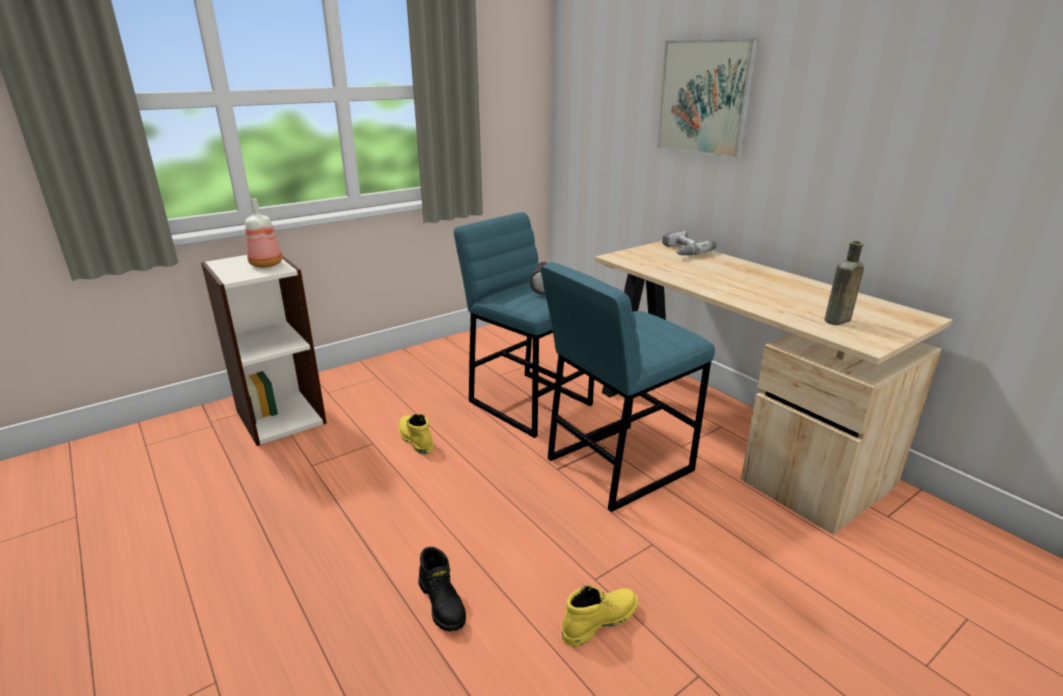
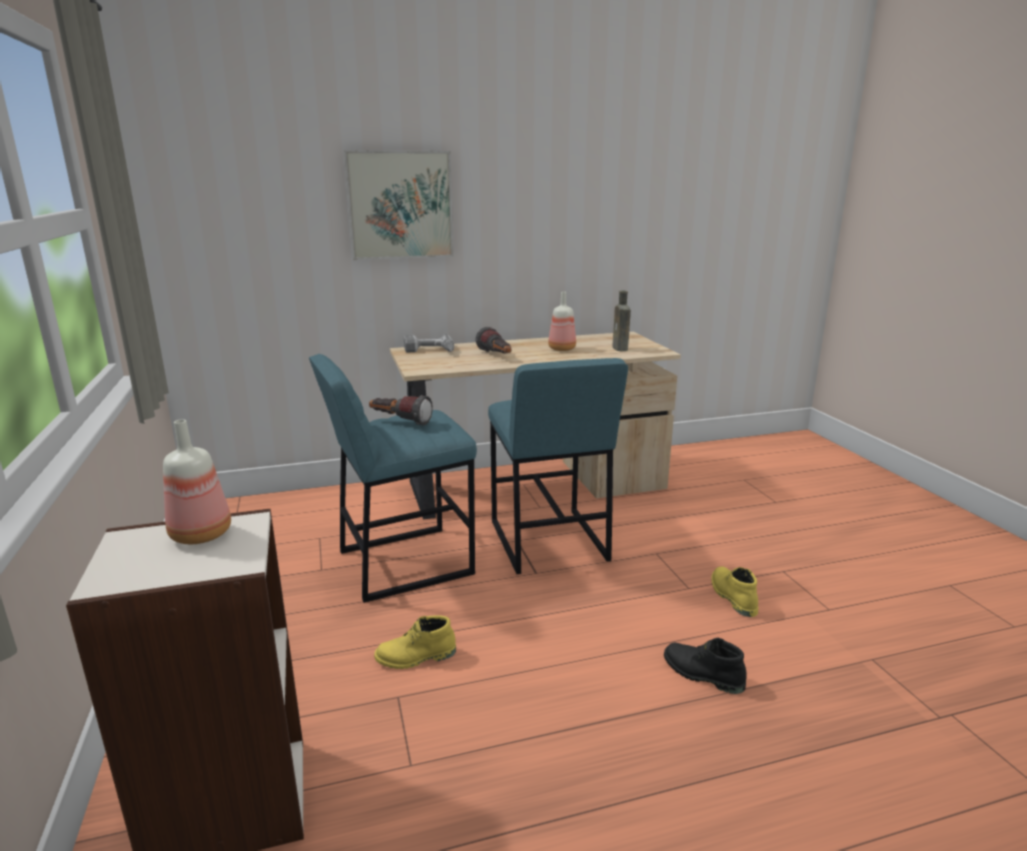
camera: 70 degrees left, 5 degrees down
black boot [419,547,466,631] -> black boot turned 135 degrees counterclockwise [664,638,747,694]
none -> flashlight [475,327,511,354]
none -> bottle [548,292,576,351]

